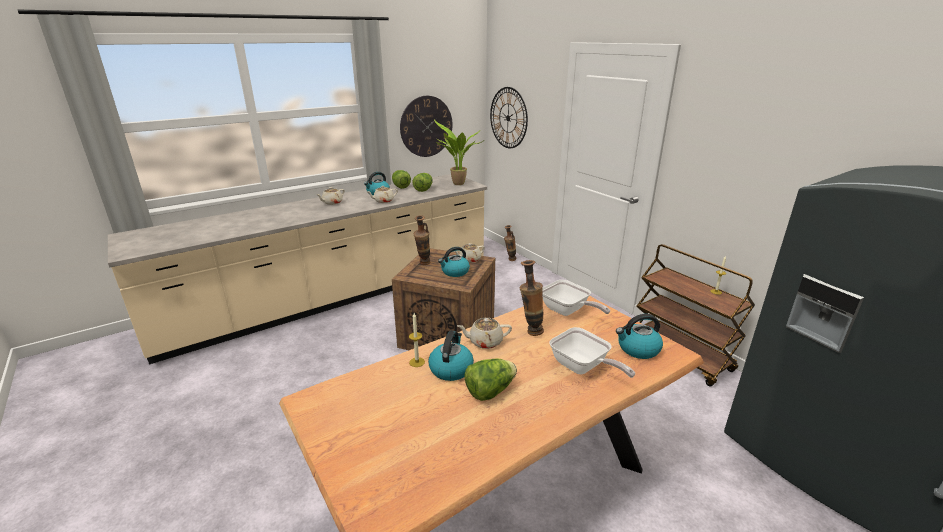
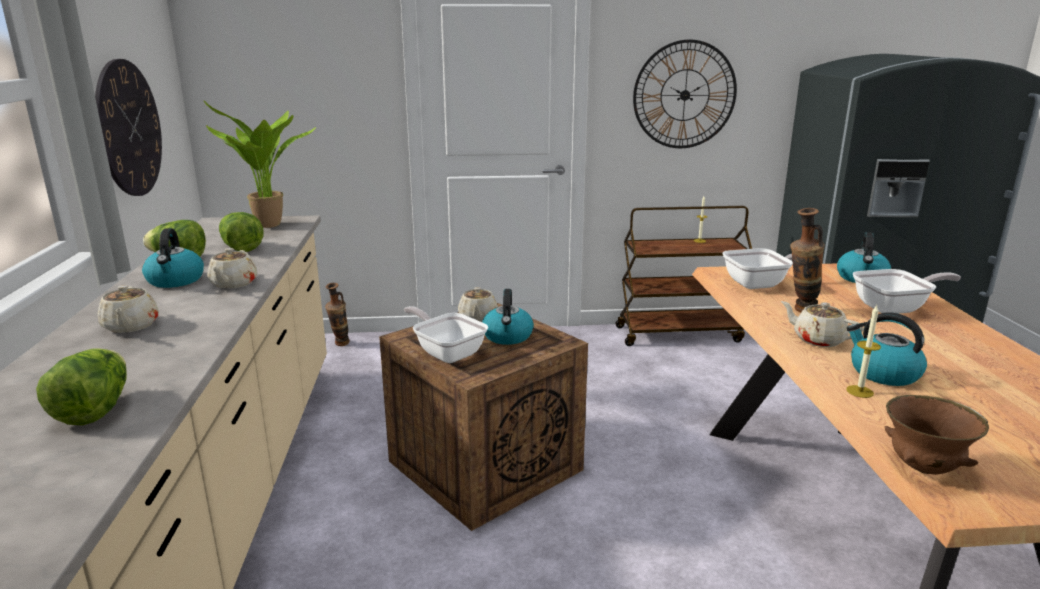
camera: 60 degrees left, 5 degrees down
vase [414,215,431,265] -> frying pan [404,306,488,363]
beige teapot [457,318,512,349] -> beige teapot turned 105 degrees clockwise [781,301,864,347]
lettuce [464,359,517,401] -> lettuce moved to [36,348,127,425]
wall clock [490,87,528,148] -> wall clock moved to [633,39,737,148]
none -> brown bowl [885,395,989,475]

